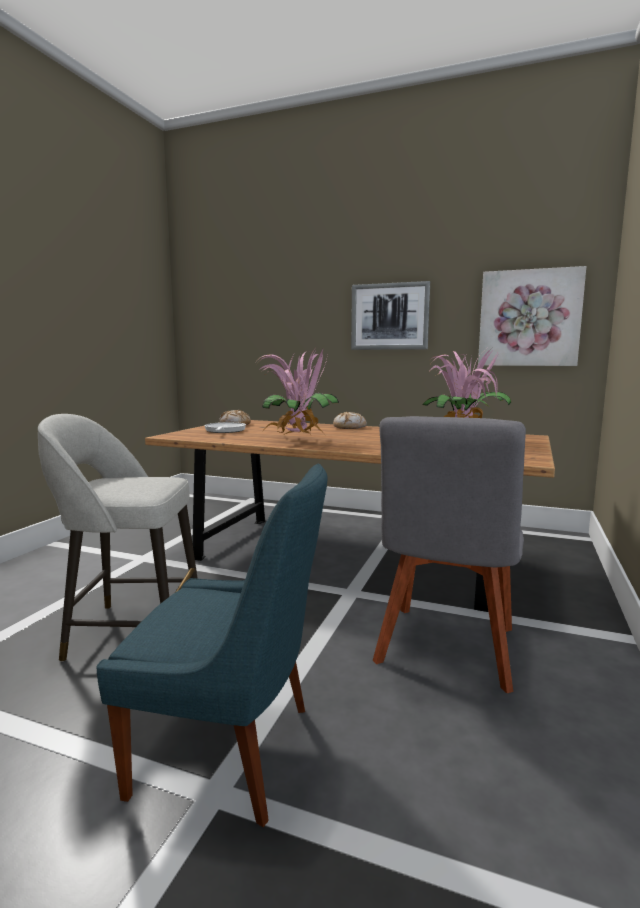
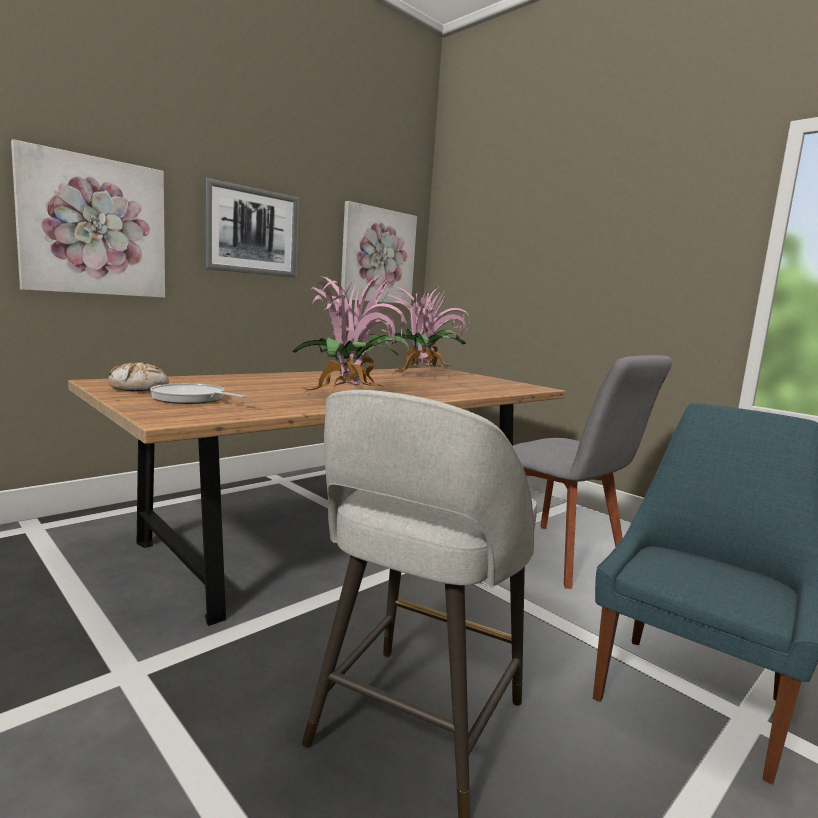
camera: 65 degrees left, 0 degrees up
bread [333,412,367,429] -> none
none -> picture [11,139,165,298]

